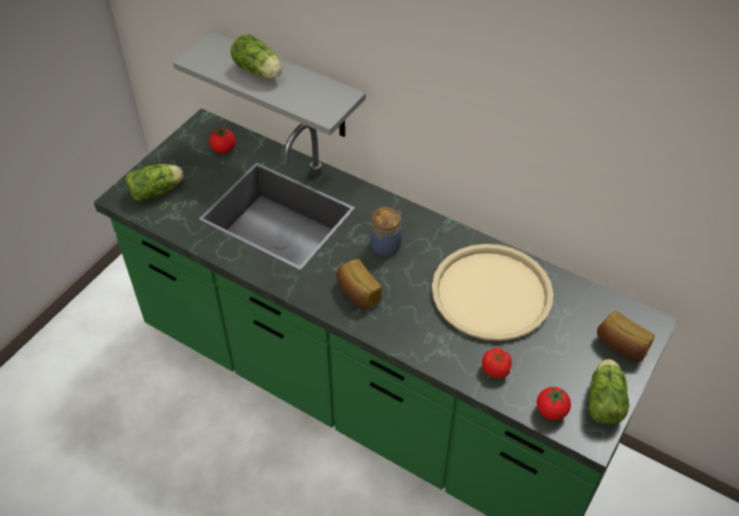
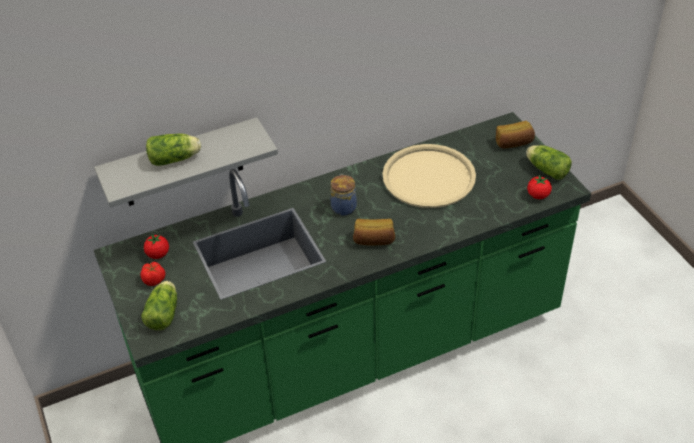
camera: 55 degrees left, 5 degrees down
tomato [482,348,512,378] -> tomato moved to [140,262,165,286]

